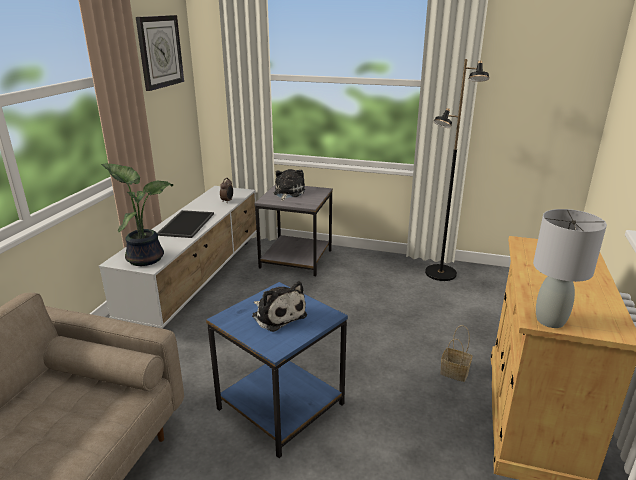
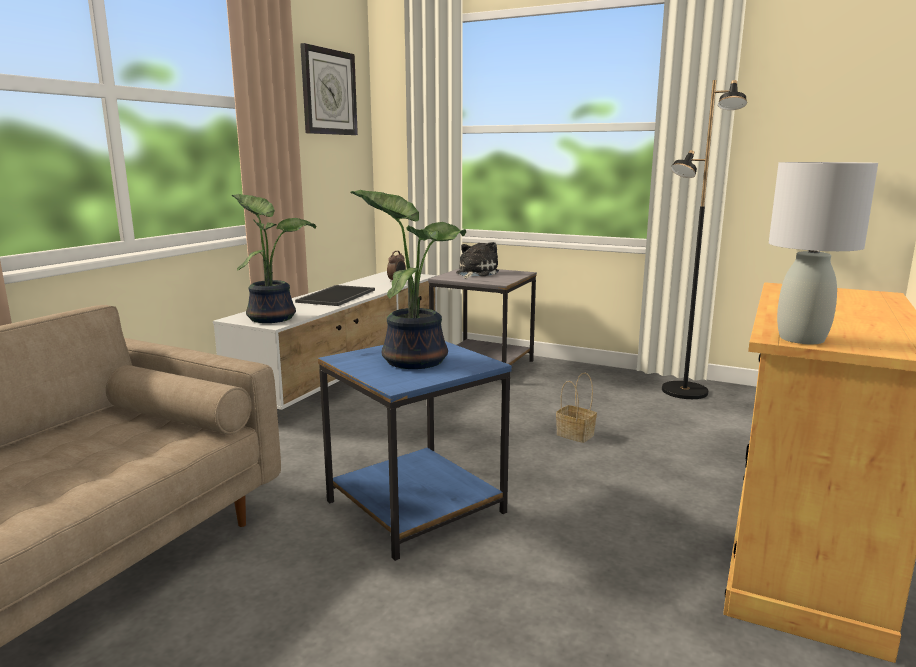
camera: 10 degrees right, 10 degrees down
plush toy [252,281,307,332] -> potted plant [350,190,466,369]
basket [440,325,472,382] -> basket moved to [556,373,597,443]

